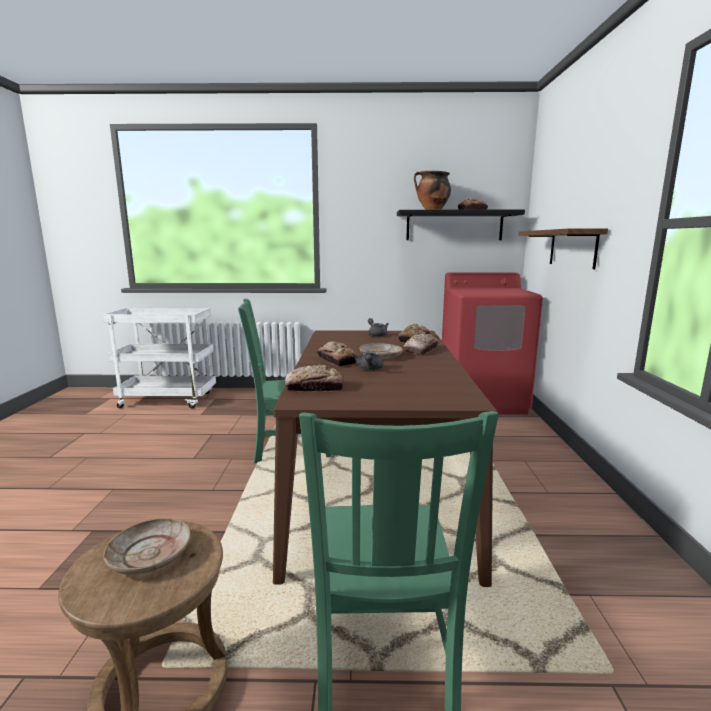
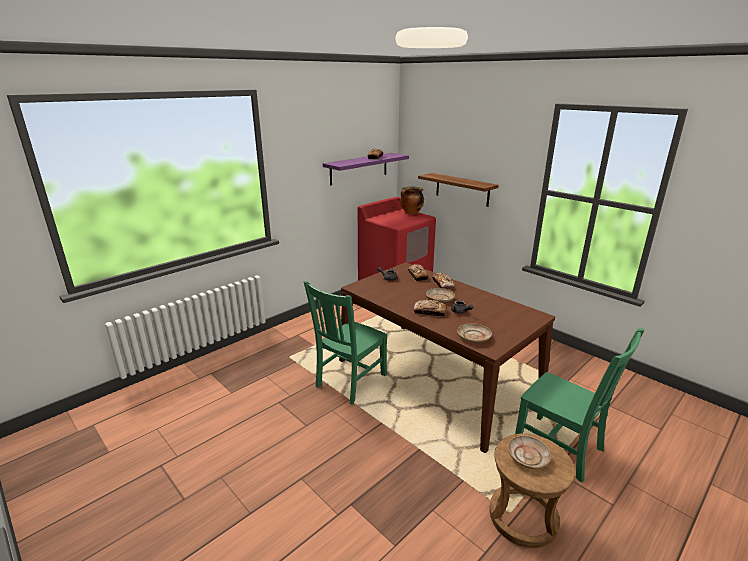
camera: 45 degrees left, 10 degrees up
white cart [103,308,216,408] -> none
bread [285,365,344,392] -> beige plate [457,323,492,343]
black shelf [397,210,525,240] -> purple shelf [323,153,409,185]
cooking pot [414,171,451,210] -> cooking pot moved to [400,186,424,214]

